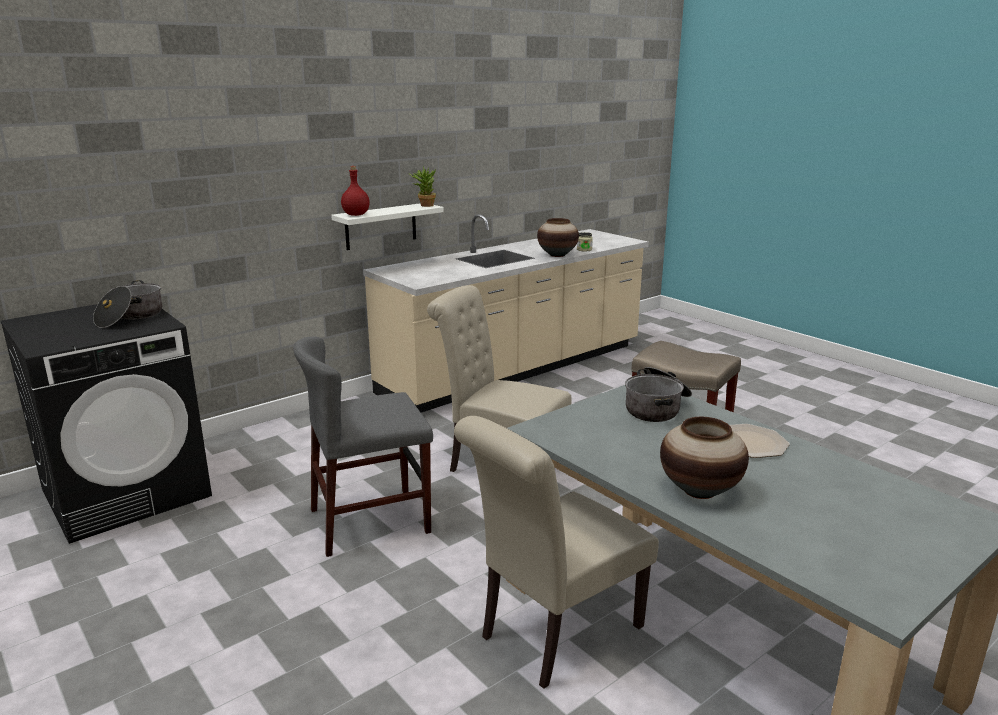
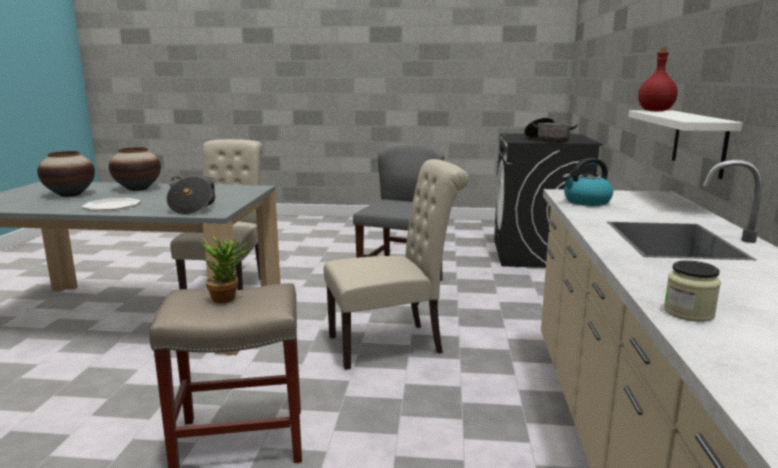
camera: 135 degrees right, 5 degrees down
potted plant [409,166,436,207] -> potted plant moved to [201,236,251,303]
vase [537,218,579,257] -> vase moved to [37,151,95,197]
none -> kettle [562,158,613,206]

